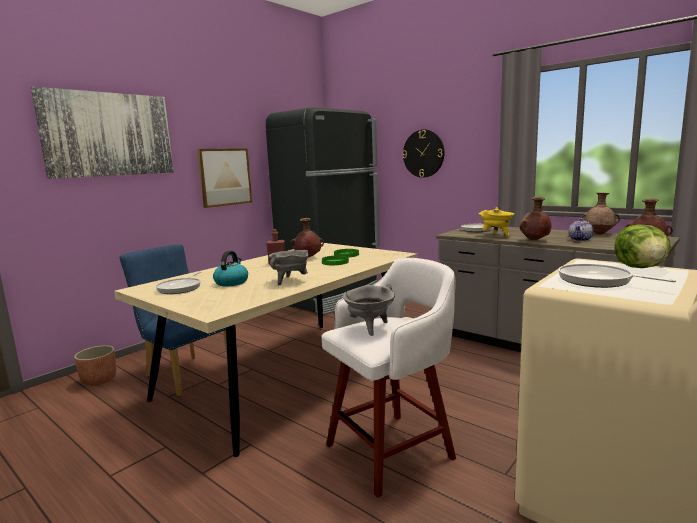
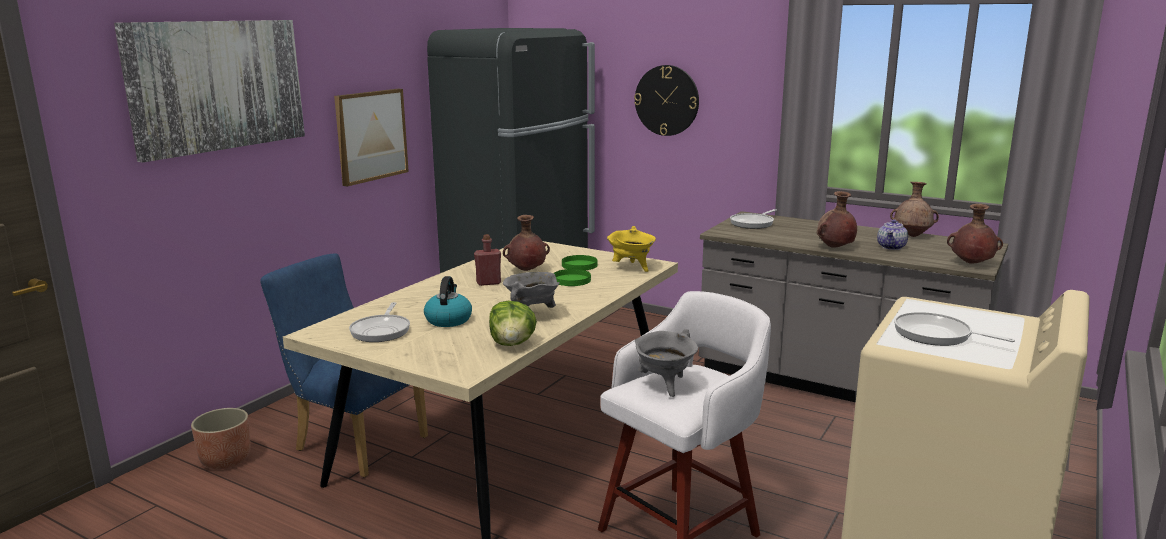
camera: 10 degrees left, 5 degrees up
yellow cooking pot [479,207,514,237] -> yellow cooking pot moved to [607,226,656,272]
lettuce [614,224,671,268] -> lettuce moved to [489,301,537,346]

